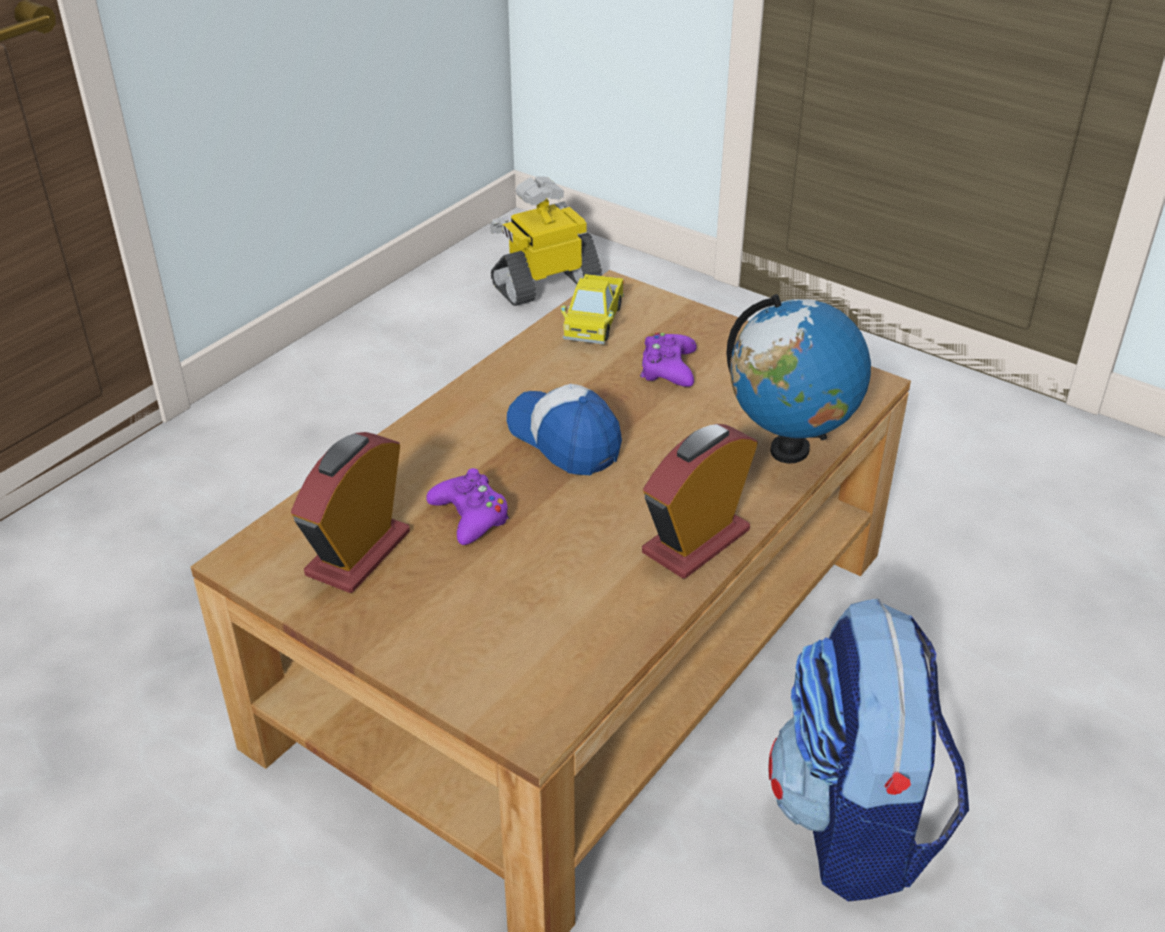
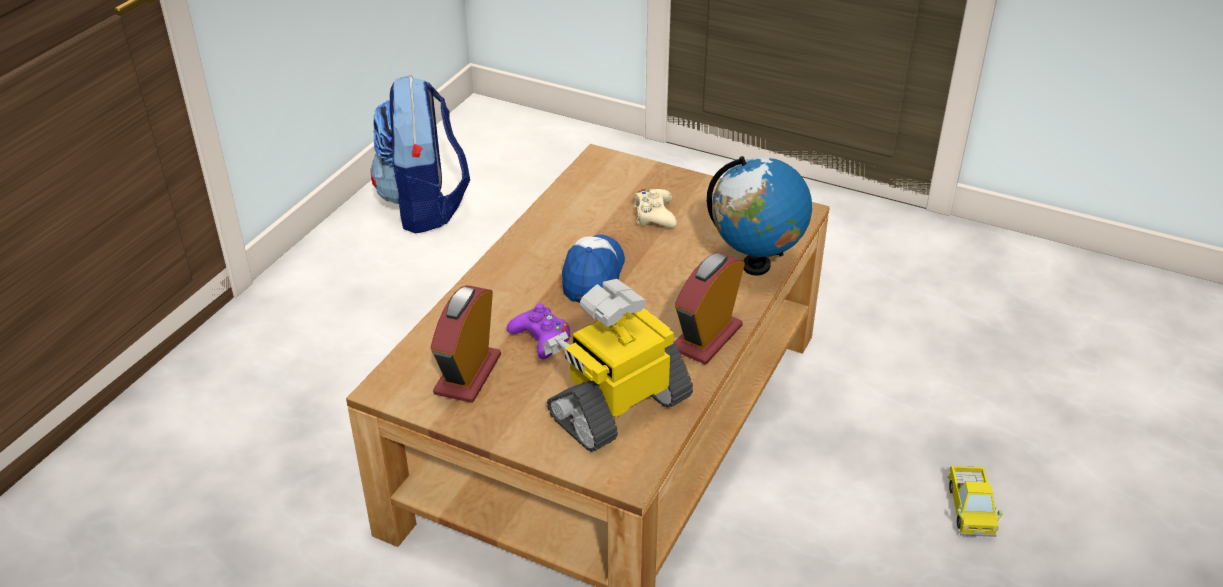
camera: 10 degrees left, 0 degrees up
toy robot [490,176,602,306] -> toy robot moved to [543,279,693,452]
cap [507,384,622,475] -> cap turned 60 degrees clockwise [562,234,625,303]
toy truck [561,274,624,344] -> toy truck moved to [948,466,1003,537]
purple game controller [640,333,697,387] -> beige game controller [634,189,677,227]
backpack [769,598,969,902] -> backpack moved to [371,75,470,234]

